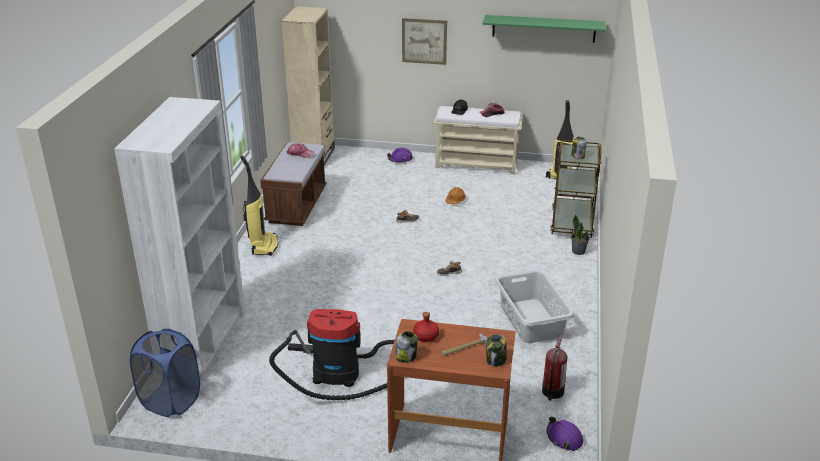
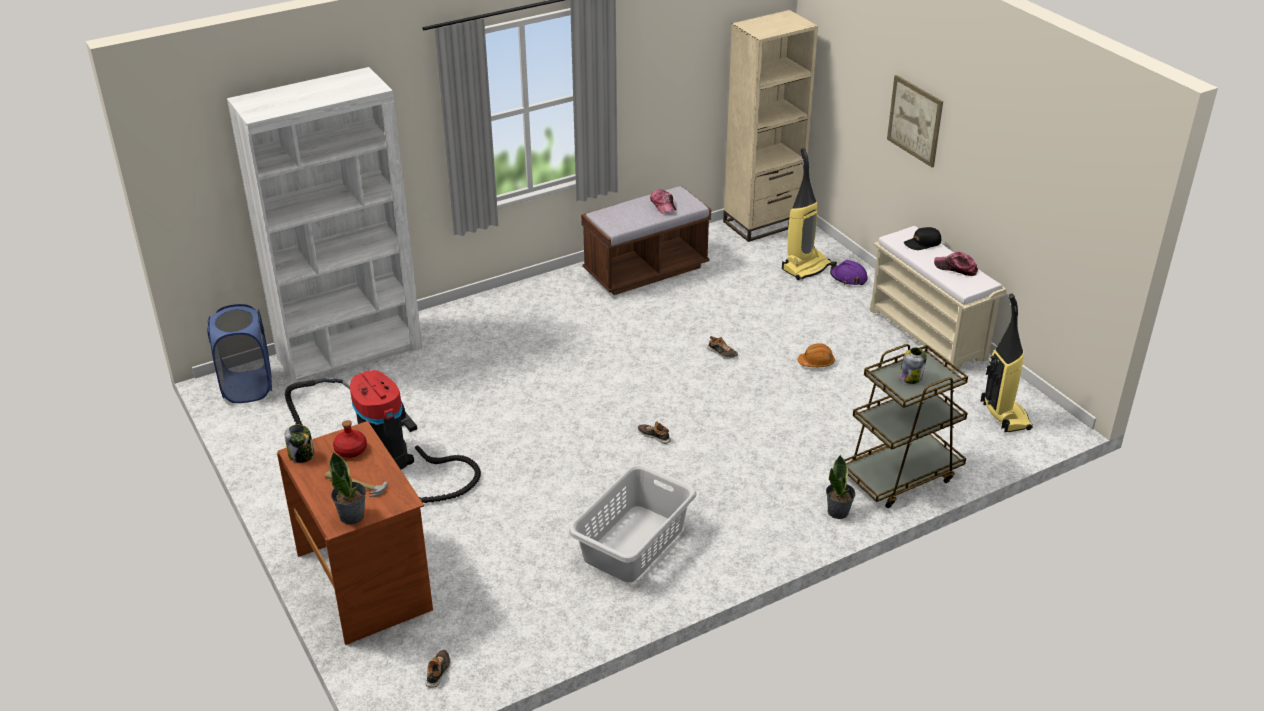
camera: 50 degrees right, 5 degrees up
vacuum cleaner [240,156,278,256] -> vacuum cleaner moved to [782,147,831,280]
green shelf [482,15,606,43] -> none
jar [486,334,507,367] -> potted plant [329,452,366,524]
fire extinguisher [542,333,568,401] -> none
purple hard hat [546,416,583,451] -> shoe [426,650,450,688]

